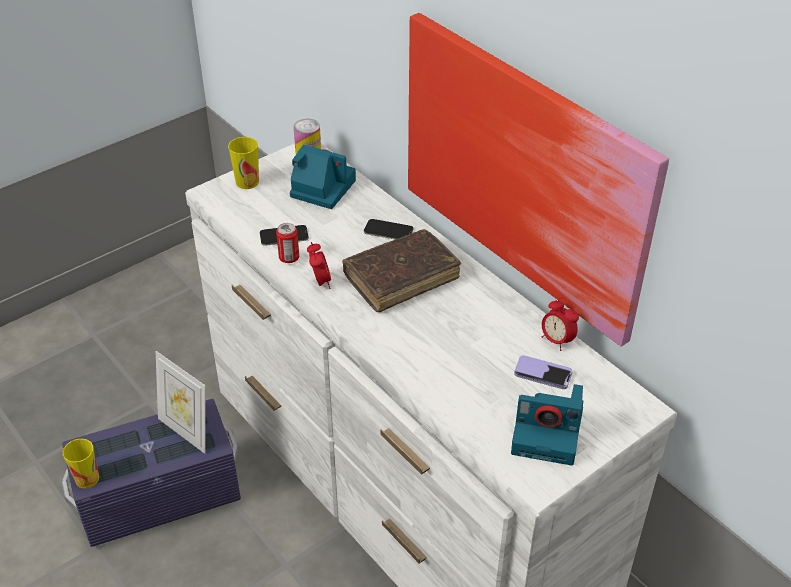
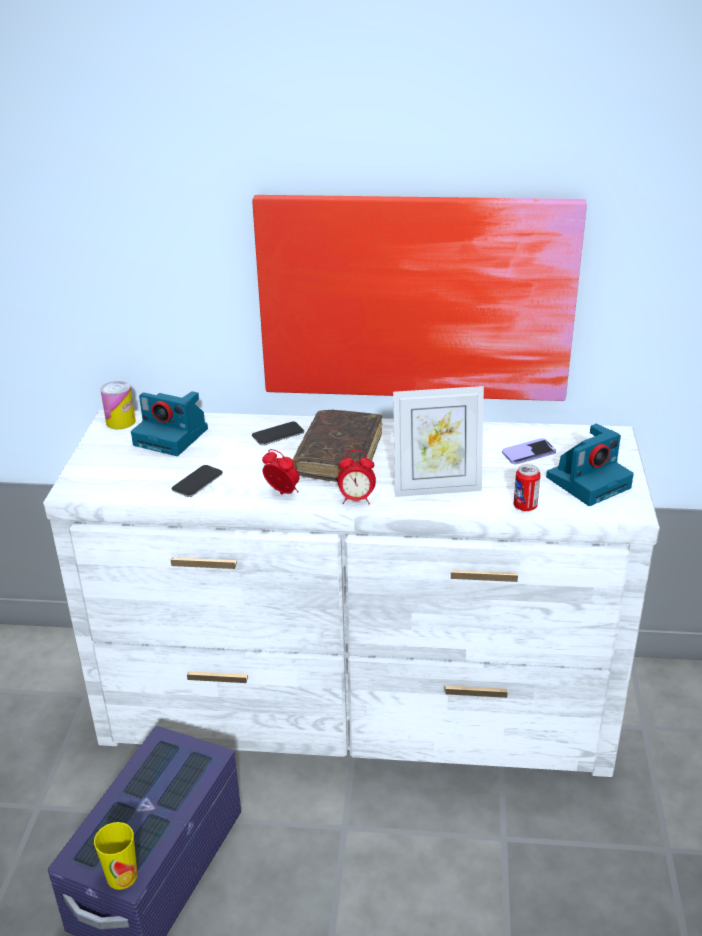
camera: 45 degrees left, 10 degrees down
picture frame [156,351,206,454] -> picture frame moved to [393,386,484,497]
cup [228,137,259,189] -> none
can [276,223,299,263] -> can moved to [514,464,541,511]
camera [290,145,356,209] -> camera turned 135 degrees counterclockwise [131,391,208,456]
alarm clock [542,297,579,351] -> alarm clock moved to [337,450,376,504]

